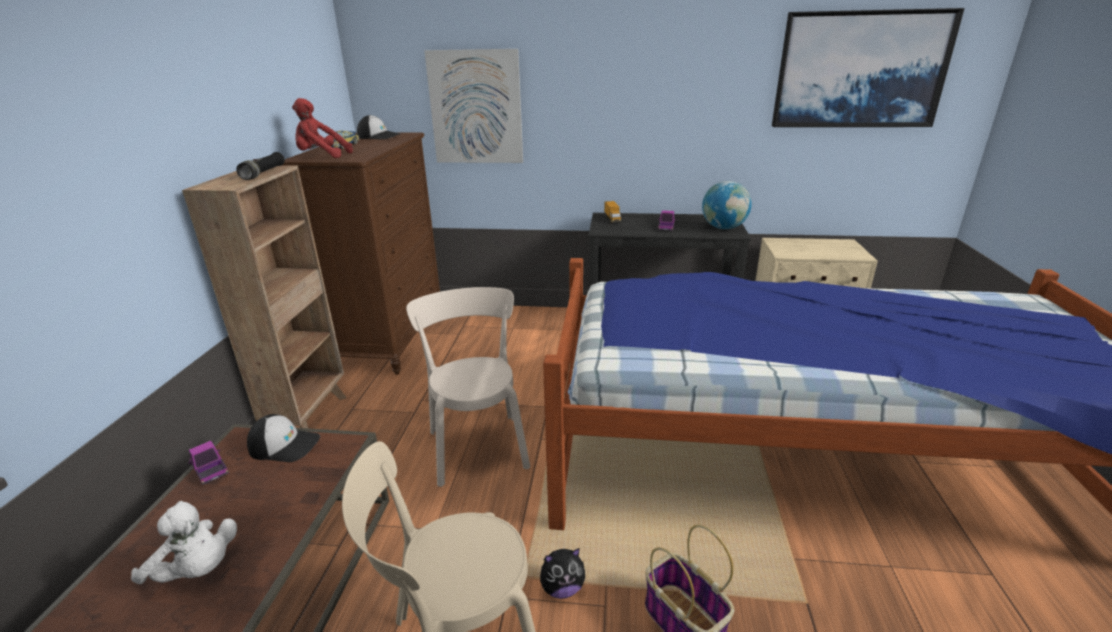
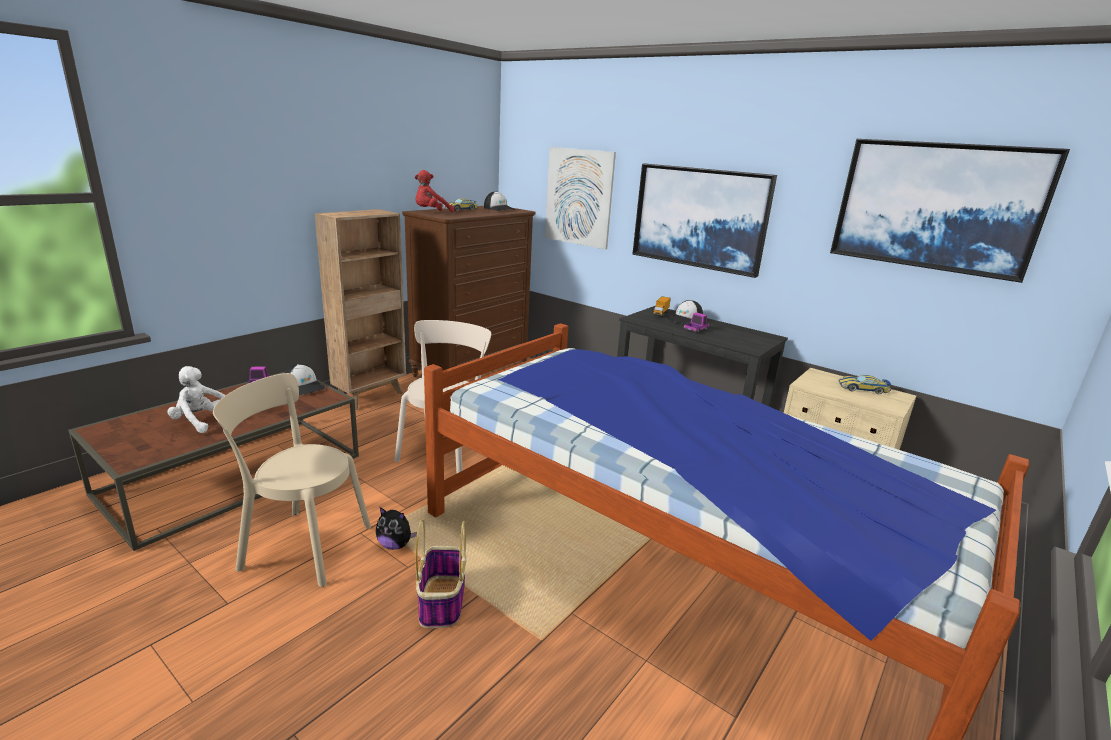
camera: 30 degrees right, 5 degrees down
white plush toy [131,501,237,584] -> white plush toy turned 150 degrees clockwise [167,366,226,433]
black flashlight [236,152,285,180] -> none
red plush toy [292,98,353,158] -> red plush toy turned 75 degrees counterclockwise [415,170,454,213]
globe [702,181,752,229] -> none
none -> picture [633,164,777,278]
none -> cap [667,300,703,324]
none -> toy car [839,375,891,394]

